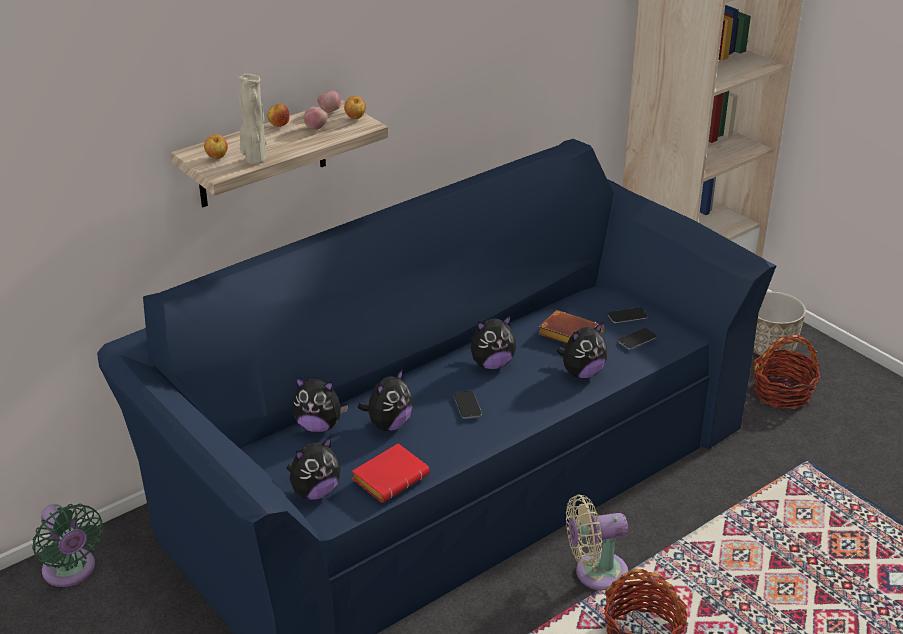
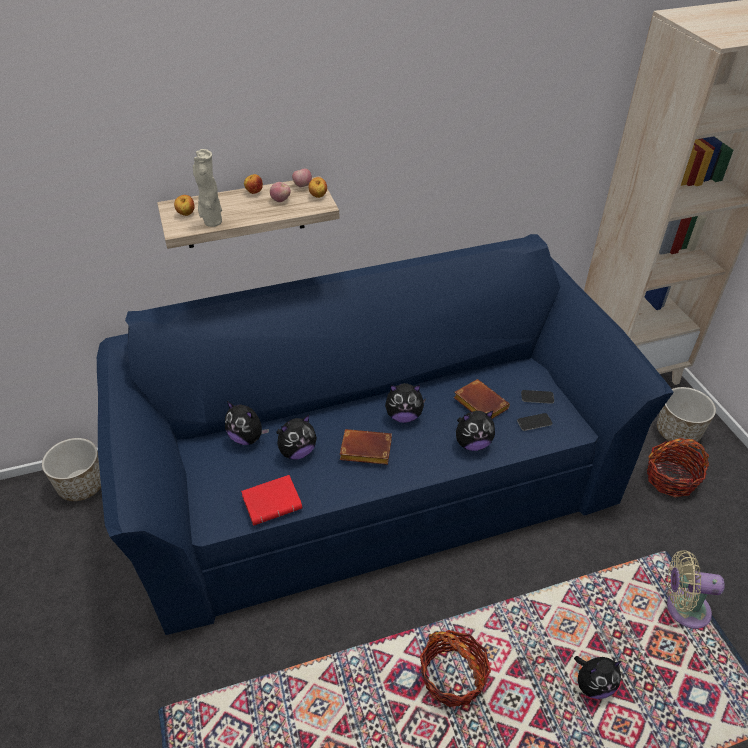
camera: 20 degrees right, 10 degrees up
green fan [32,504,103,587] -> planter [42,438,101,501]
plush toy [286,437,341,500] -> plush toy moved to [574,656,622,699]
phone [454,391,482,419] -> brown book [340,429,392,465]
beige fan [566,495,628,590] -> beige fan moved to [667,550,725,629]

